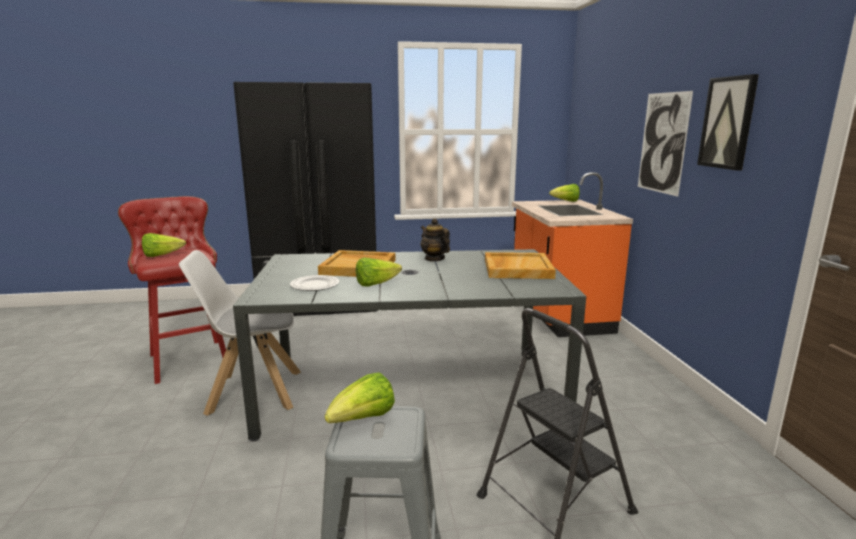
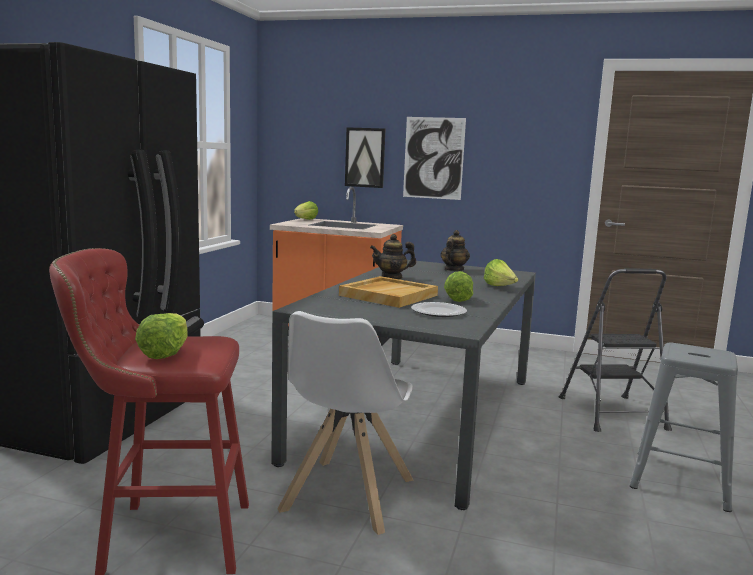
camera: 65 degrees left, 5 degrees down
lettuce [325,372,395,423] -> lettuce moved to [484,259,518,286]
beige tray [485,252,556,279] -> teapot [441,230,470,271]
picture [697,74,759,171] -> picture moved to [345,127,385,188]

